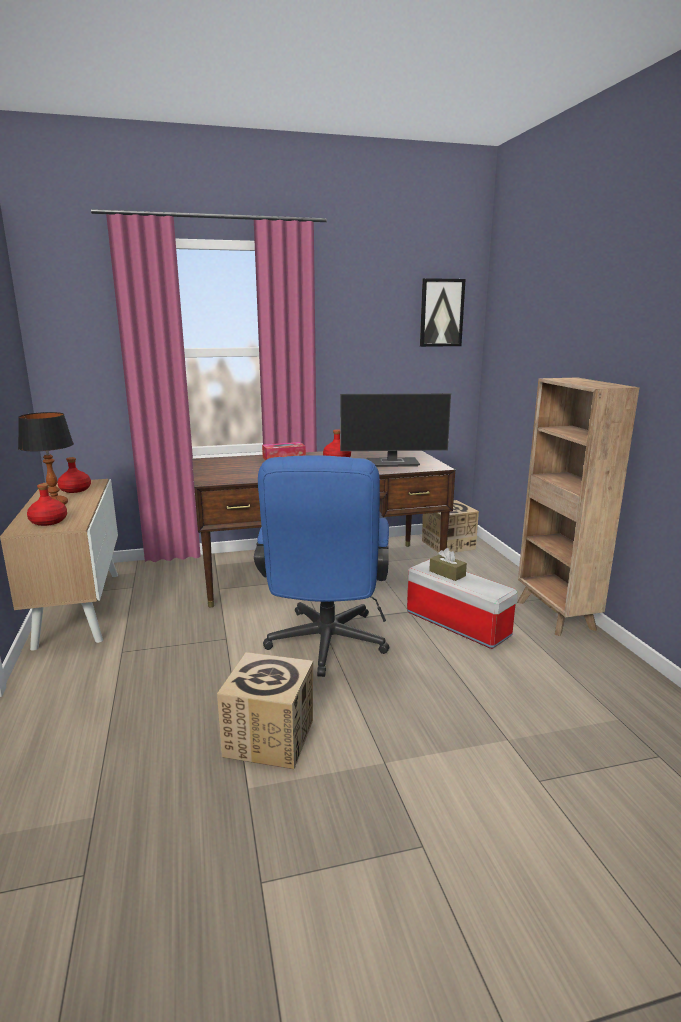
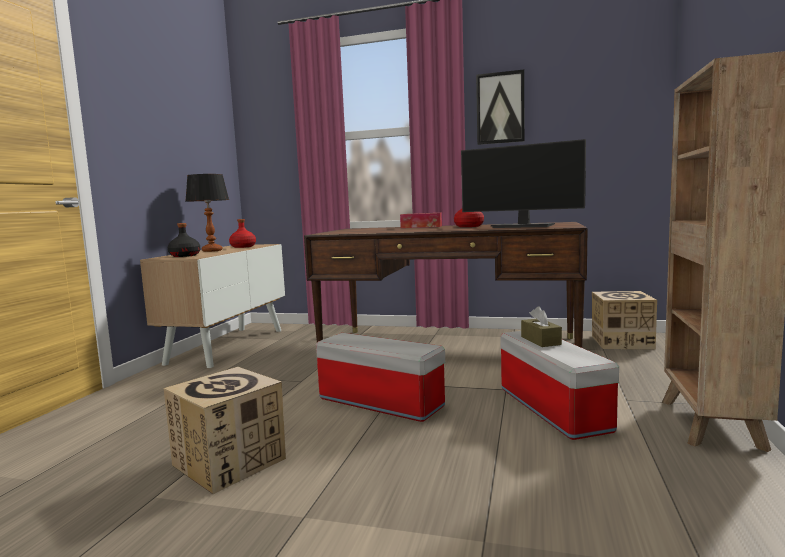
camera: 30 degrees right, 10 degrees down
red bottle [27,483,67,526] -> black bottle [168,223,200,257]
blue office chair [254,455,389,677] -> storage box [316,333,445,422]
picture [420,278,466,347] -> picture moved to [476,70,525,145]

